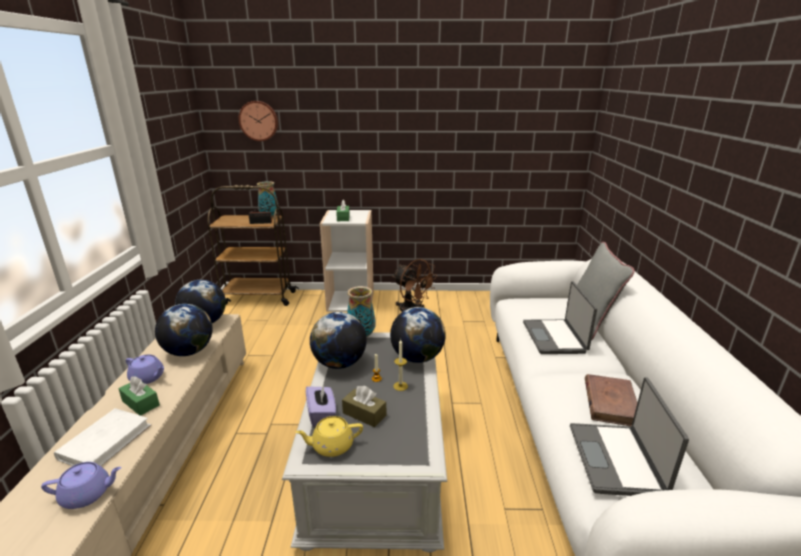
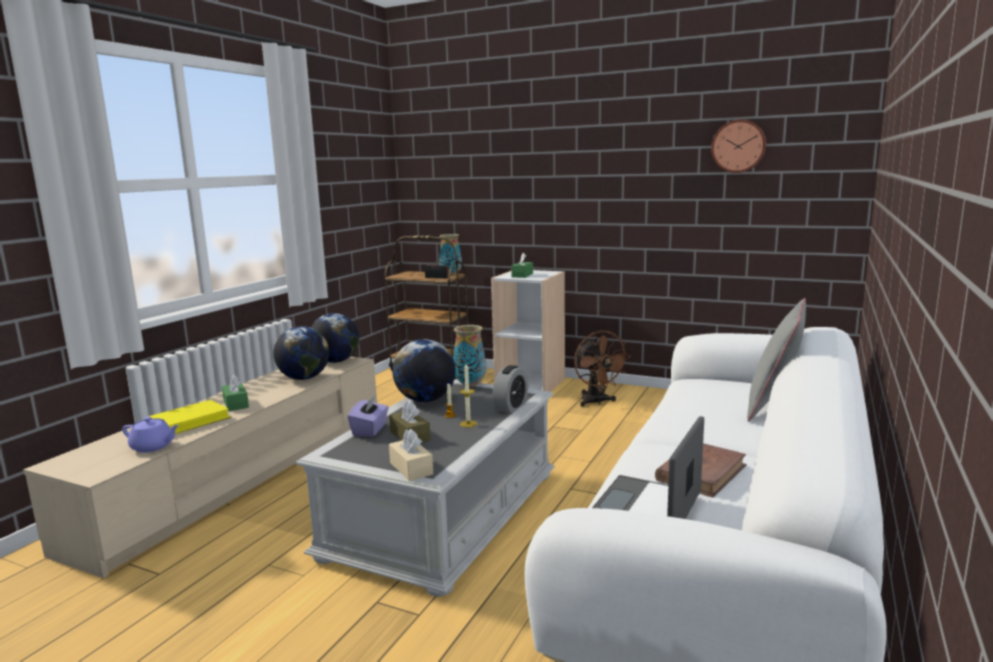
camera: 25 degrees right, 10 degrees down
white book [54,408,151,466] -> yellow book [149,400,232,434]
purple teapot [126,355,164,384] -> none
wall clock [239,101,278,141] -> wall clock moved to [711,120,766,173]
yellow teapot [295,416,363,457] -> none
globe [390,307,446,363] -> alarm clock [493,365,528,413]
laptop [523,281,597,354] -> none
none -> beige tissue box [389,429,433,481]

